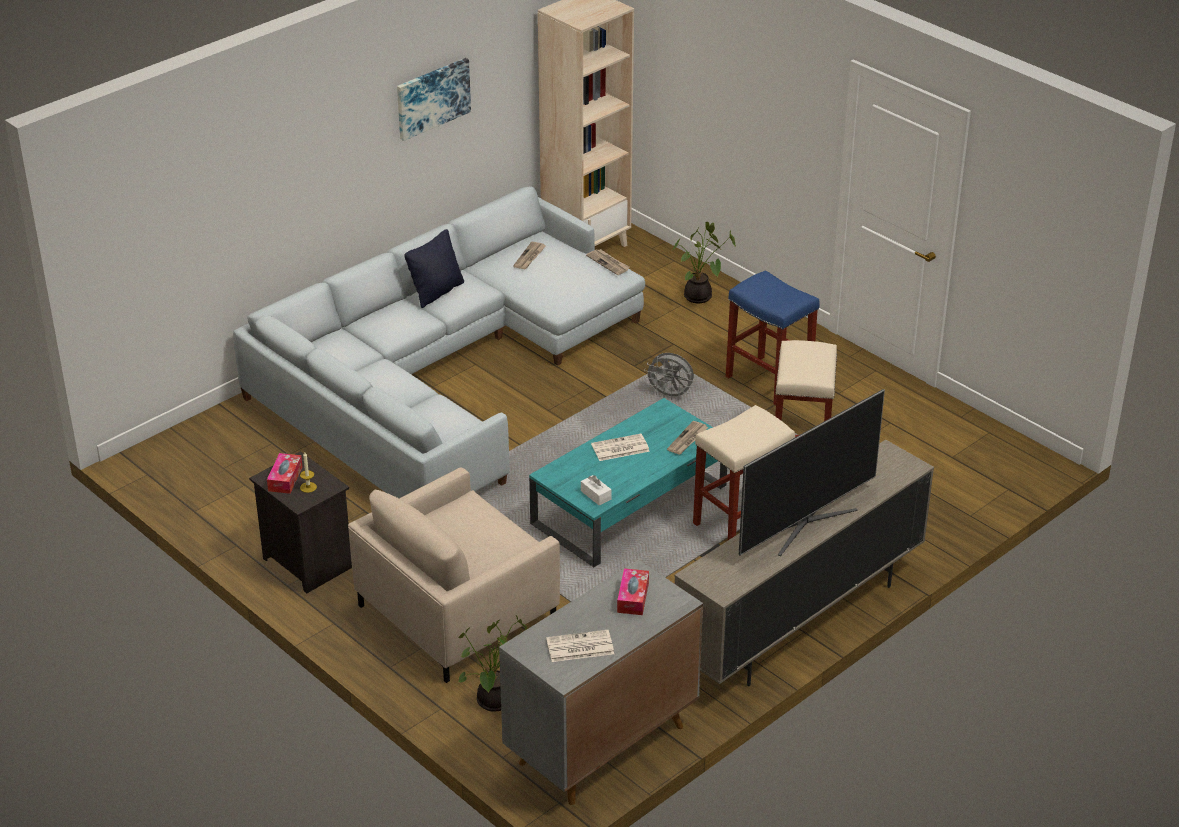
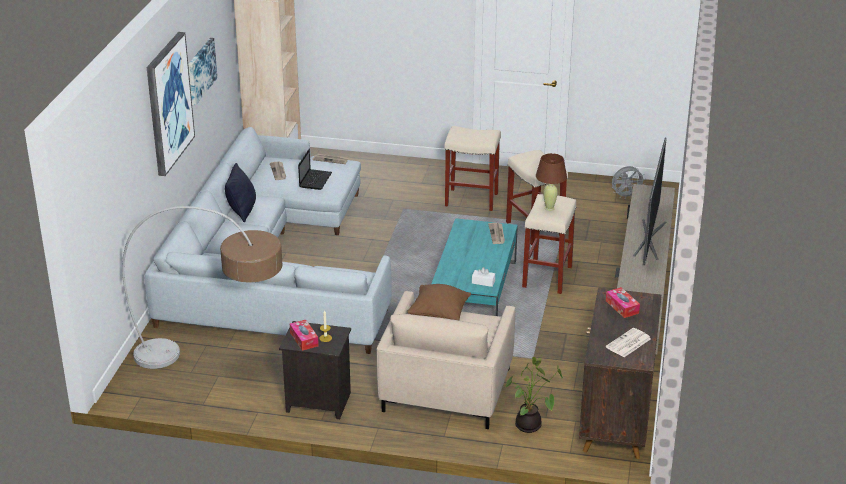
camera: 35 degrees left, 5 degrees down
grey cabinet [499,560,703,805] -> brown cabinet [579,288,661,459]
newspaper [591,434,650,461] -> none
grey fan [644,353,694,400] -> grey fan moved to [612,166,646,199]
potted plant [673,222,736,303] -> none
blue stool [726,270,820,406] -> beige stool [444,126,501,211]
none -> floor lamp [122,206,282,369]
none -> picture [146,32,195,176]
none -> laptop [298,149,332,190]
none -> brown pillow [407,284,471,320]
none -> brown table lamp [536,153,567,211]

